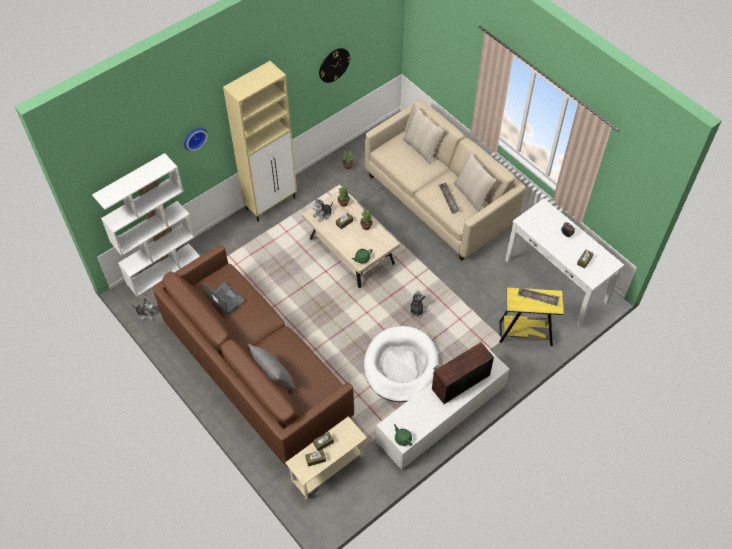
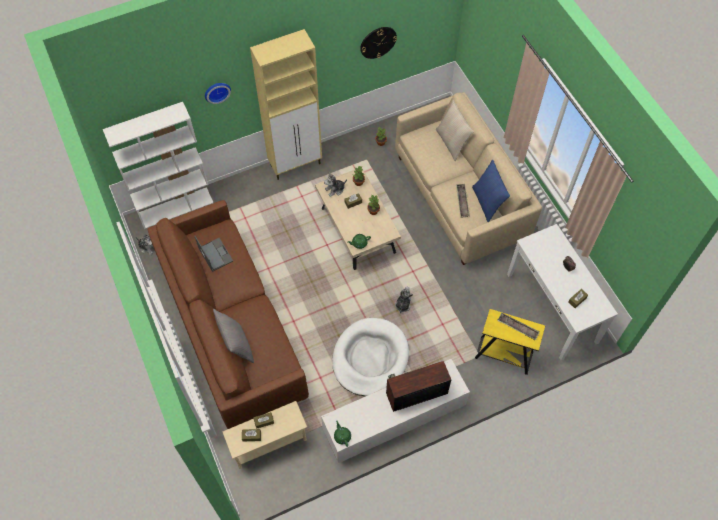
camera: 15 degrees right, 5 degrees up
beige pillow [453,152,496,212] -> blue pillow [472,160,510,222]

